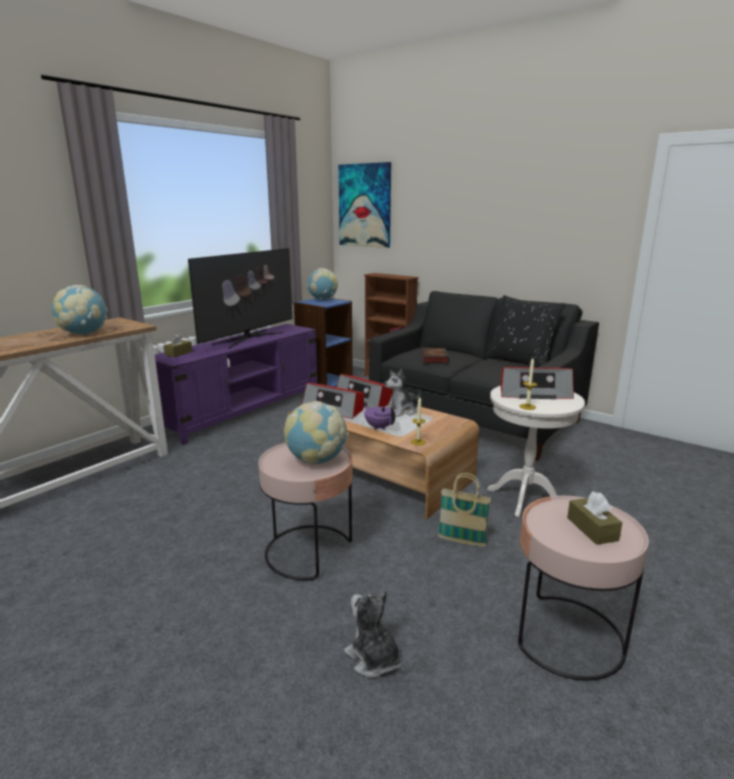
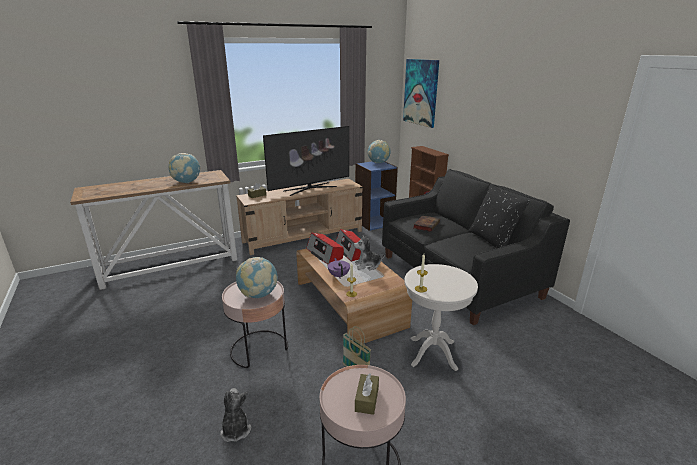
camera: 25 degrees right, 5 degrees up
purple tv stand [155,324,317,445] -> beige tv stand [236,179,363,255]
radio [501,367,574,399] -> none

